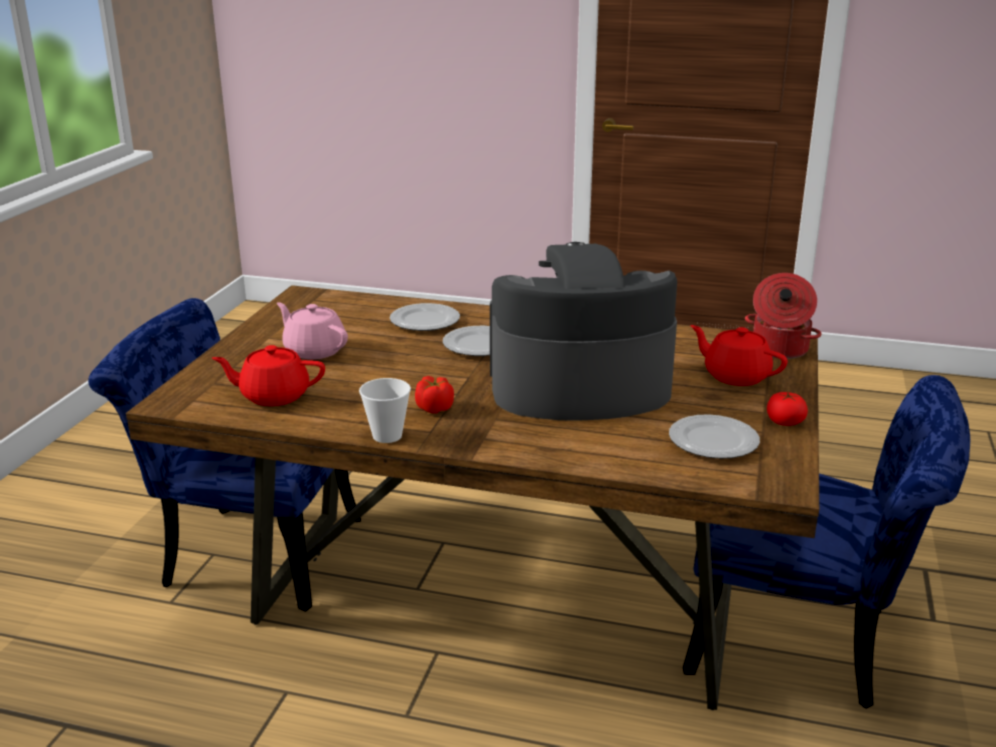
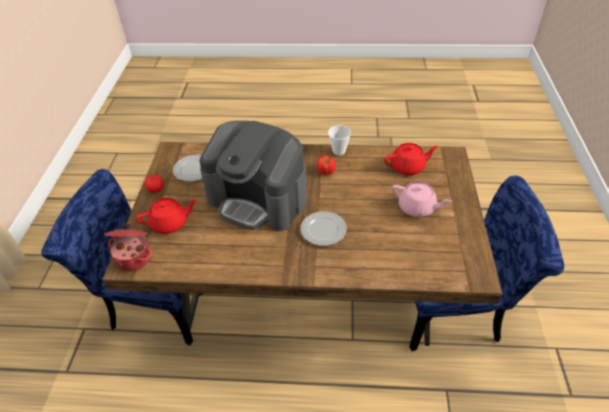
camera: 170 degrees right, 20 degrees up
plate [390,303,460,331] -> none
coffee machine [490,242,677,421] -> coffee machine turned 45 degrees clockwise [200,121,307,231]
red teapot [690,325,788,386] -> red teapot turned 45 degrees counterclockwise [136,198,197,234]

